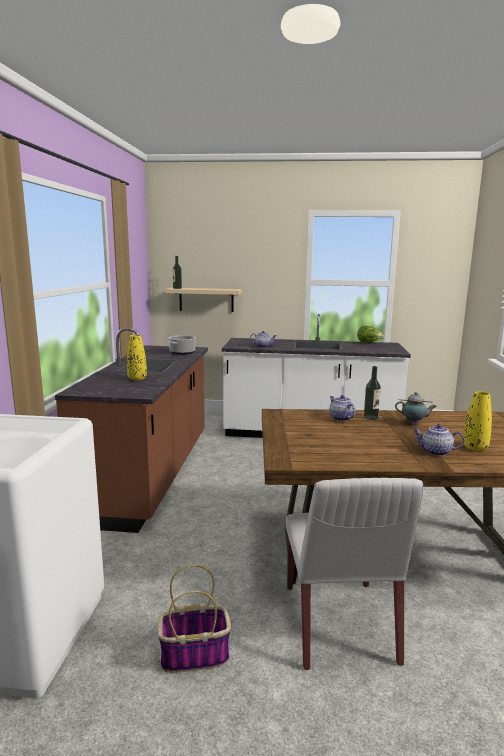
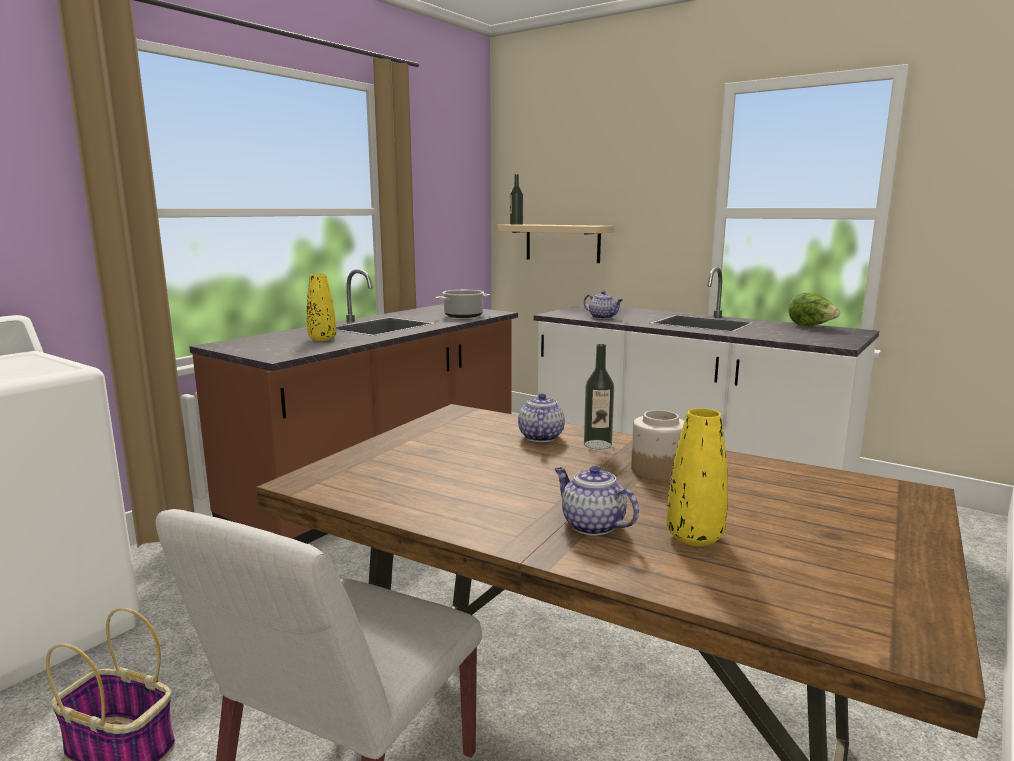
camera: 30 degrees right, 0 degrees up
teapot [395,392,437,425] -> jar [631,410,684,480]

